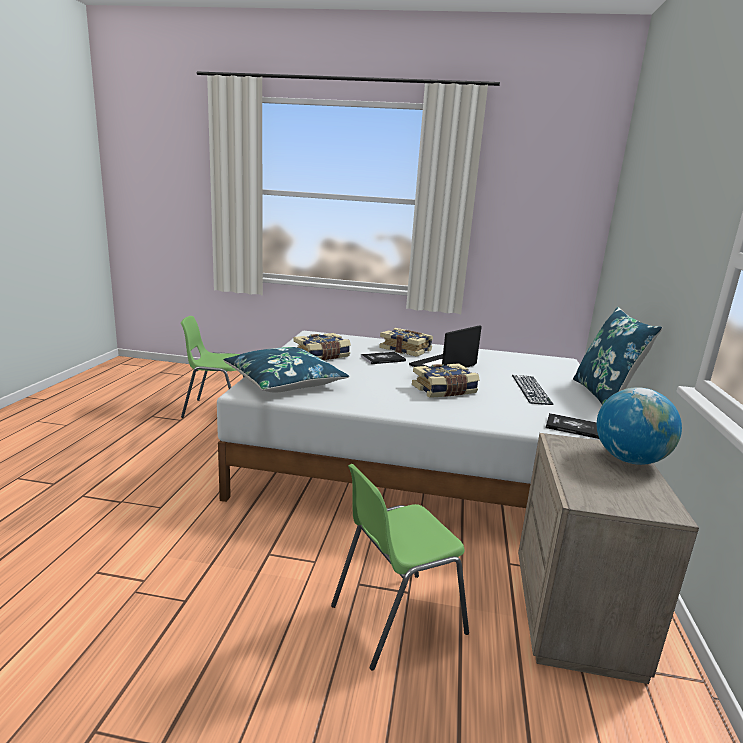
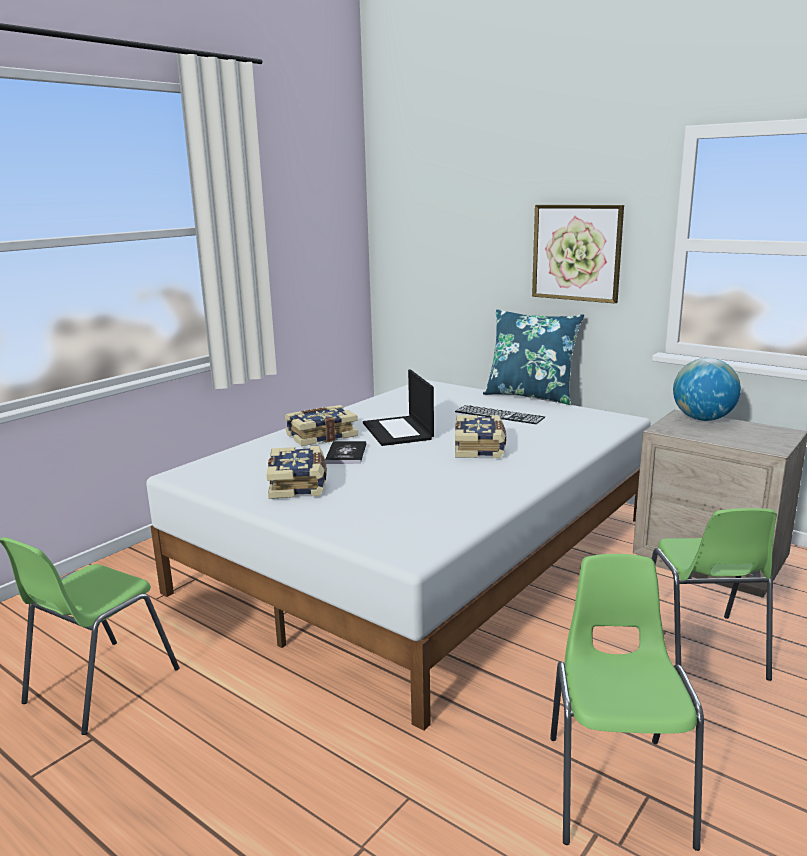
camera: 60 degrees left, 0 degrees up
blue pillow [223,347,349,393] -> none
book [546,413,599,439] -> none
none -> picture [532,205,624,303]
none -> green chair [550,554,704,851]

